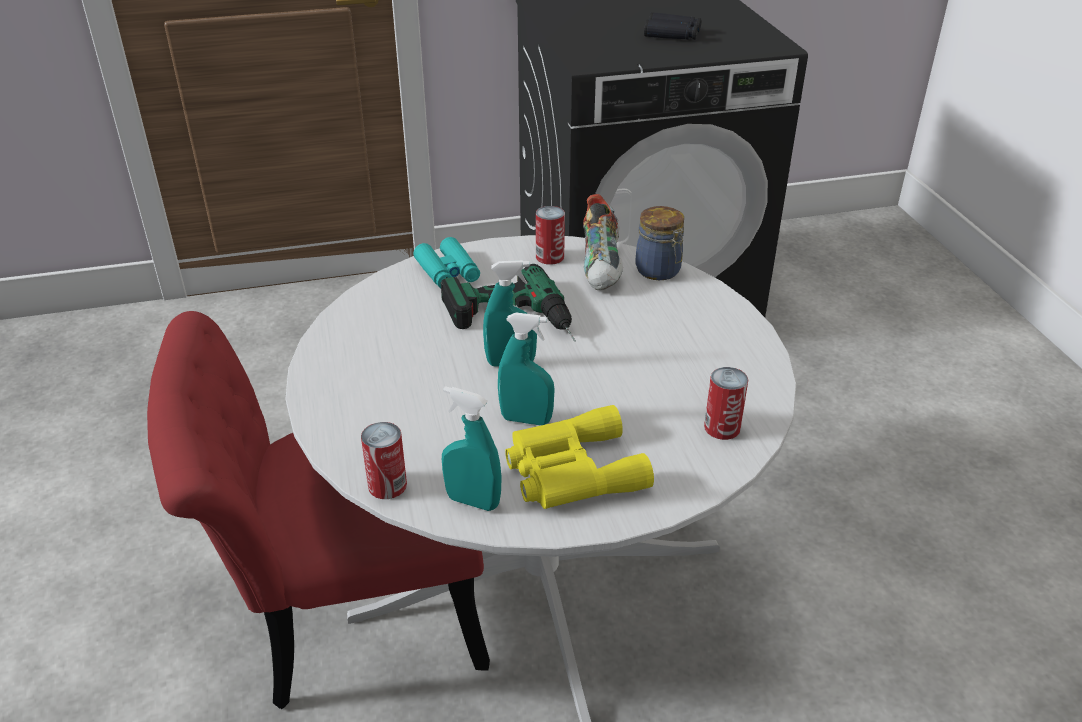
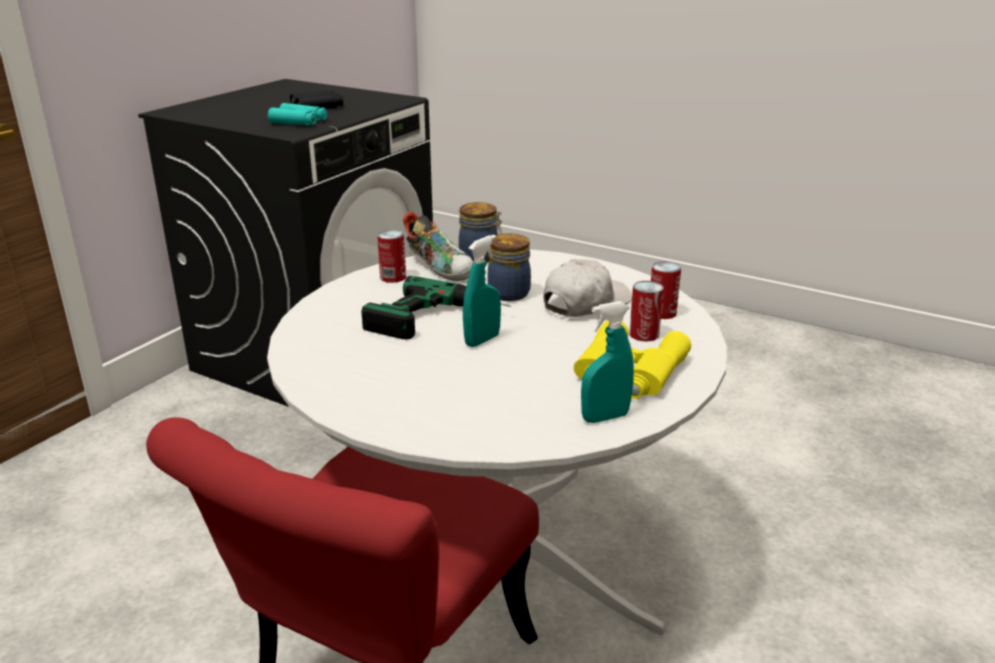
camera: 45 degrees left, 10 degrees down
can [361,422,407,499] -> can moved to [629,281,664,341]
turquoise binoculars [414,237,480,288] -> turquoise binoculars moved to [268,103,327,125]
turquoise spray bottle [498,313,555,425] -> none
none -> jar [488,233,531,301]
none -> white cap [543,259,632,317]

